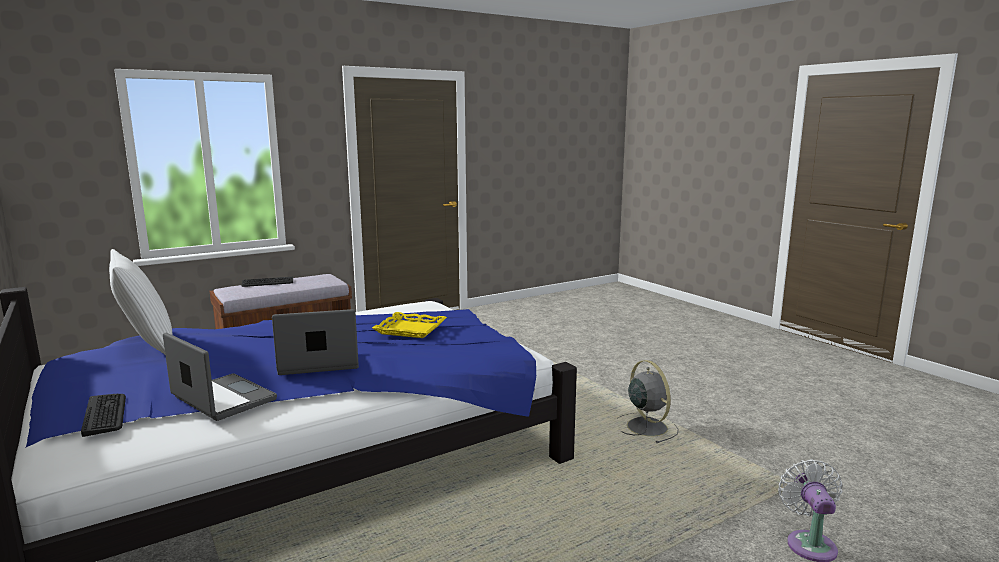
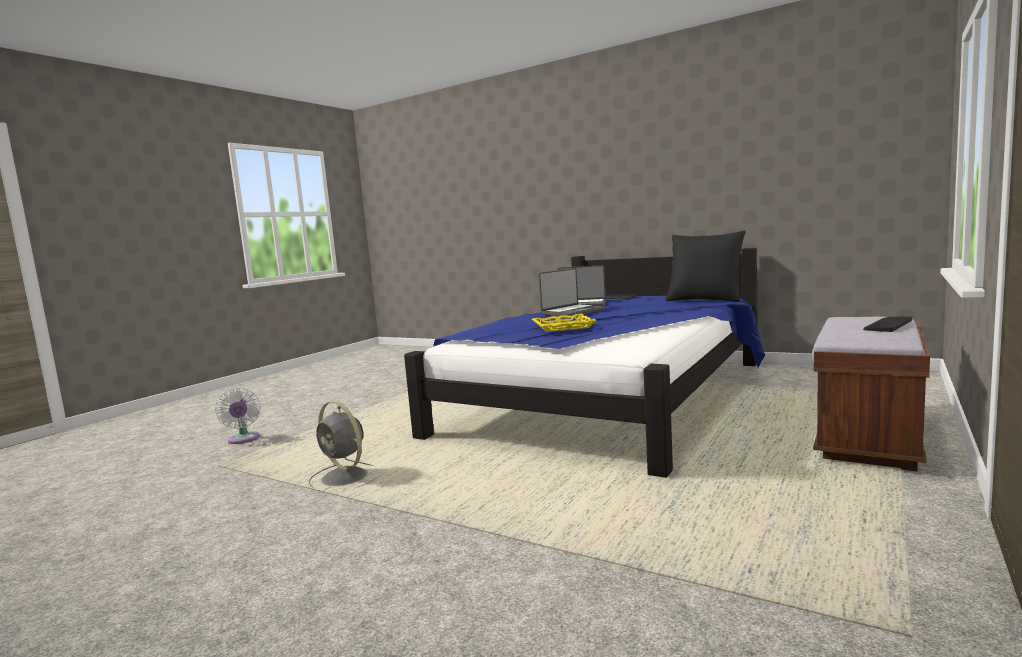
camera: 155 degrees right, 5 degrees down
white pillow [109,249,173,354] -> black pillow [665,230,746,302]

